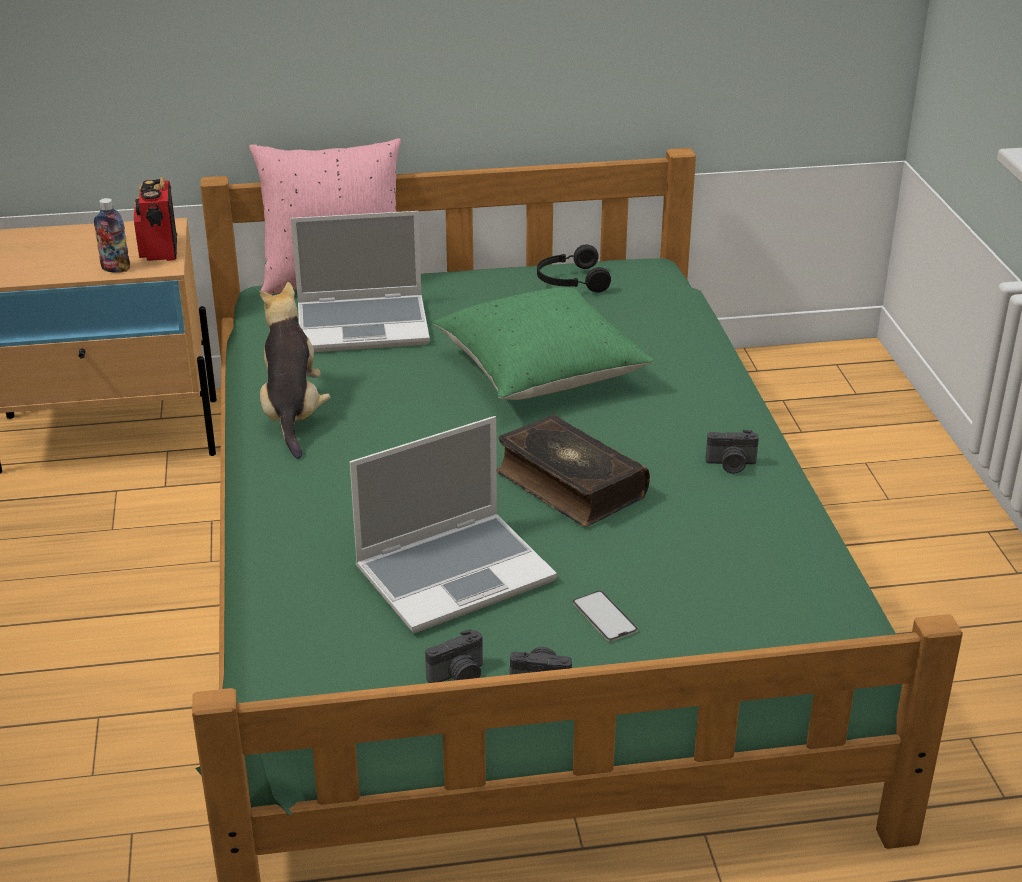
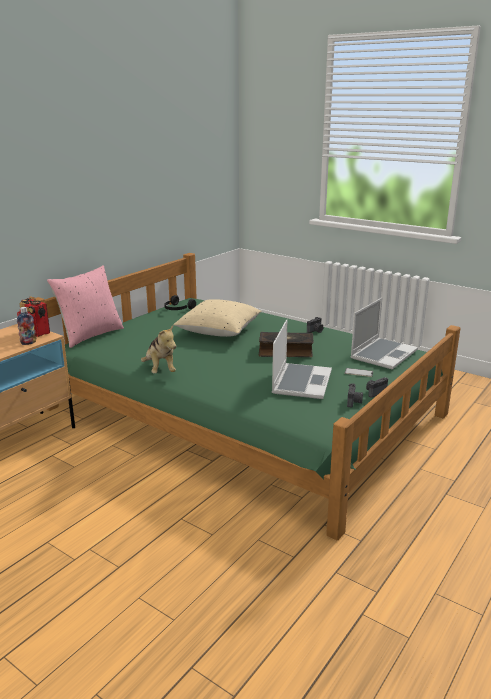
camera: 45 degrees left, 10 degrees down
plush toy [260,282,331,459] -> plush toy turned 150 degrees counterclockwise [141,325,176,373]
laptop [291,211,430,352] -> laptop moved to [350,298,418,369]
green pillow [434,287,654,400] -> beige pillow [174,299,262,337]

